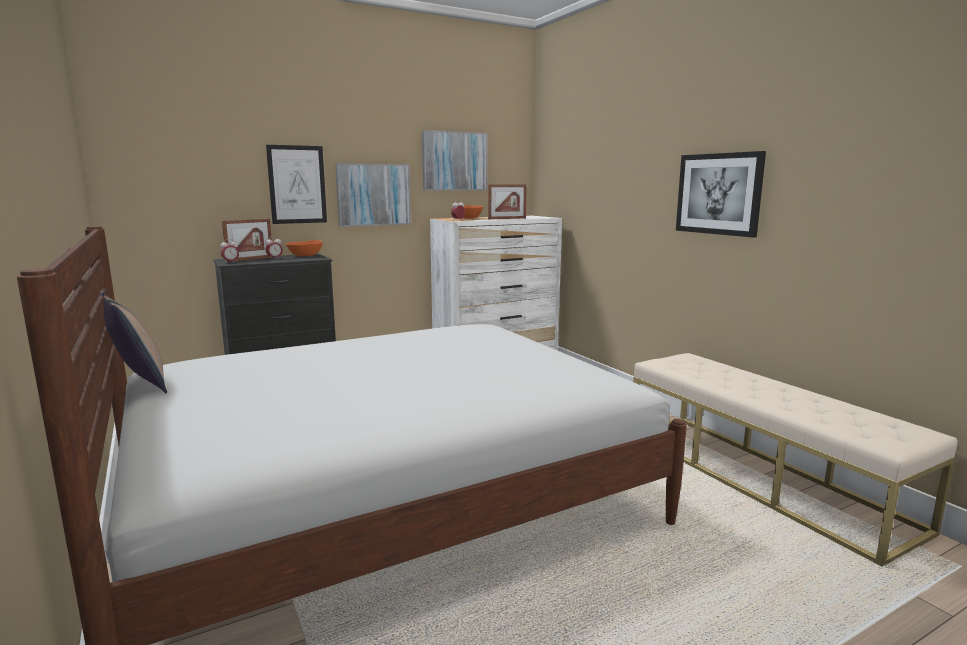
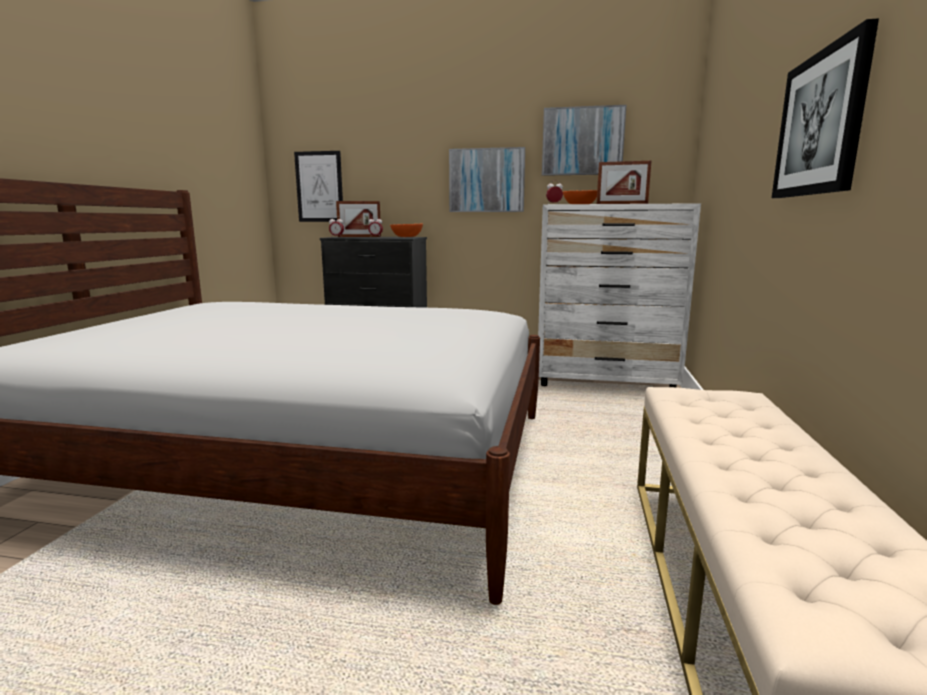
camera: 40 degrees right, 0 degrees up
pillow [99,291,167,393] -> none
picture [266,145,327,224] -> picture moved to [294,151,343,222]

